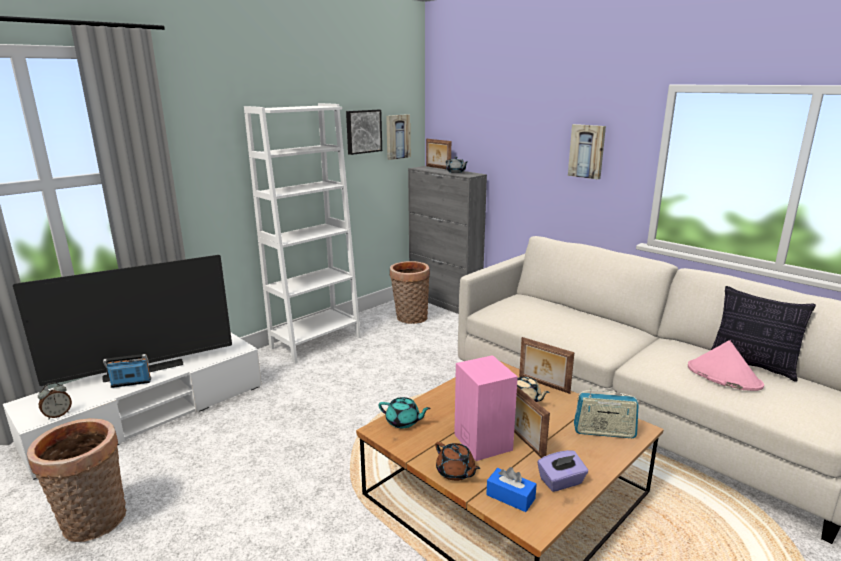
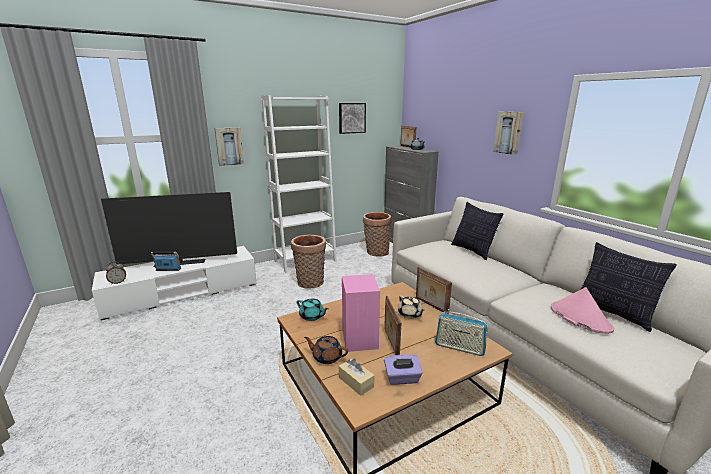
camera: 15 degrees right, 0 degrees up
basket [27,418,126,542] -> basket moved to [291,235,326,289]
picture [386,114,410,160] -> picture moved to [214,127,244,166]
brown teapot [435,442,480,481] -> brown teapot turned 135 degrees clockwise [304,336,348,364]
blue tissue box [486,467,537,512] -> beige tissue box [339,359,375,396]
none -> pillow [451,202,504,260]

